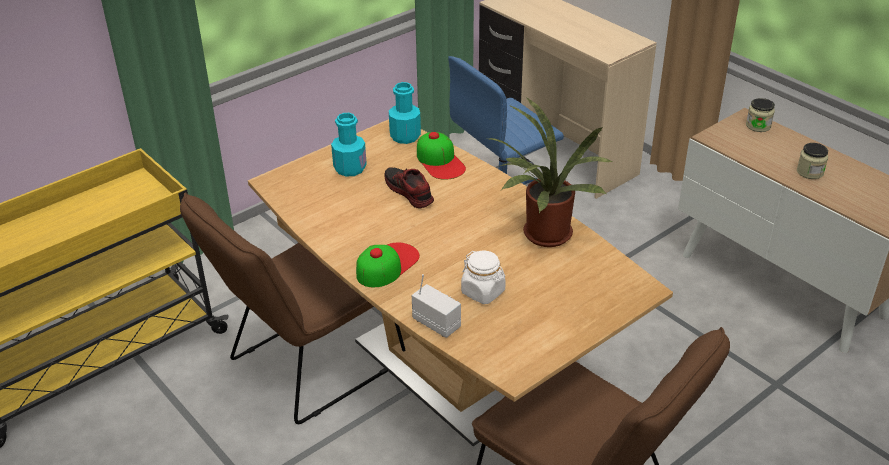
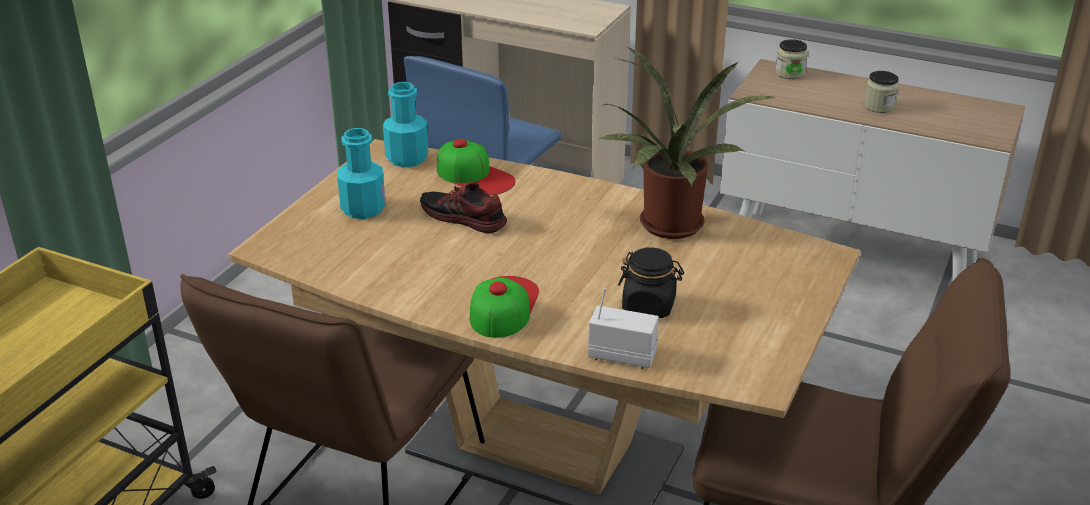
camera: 25 degrees left, 5 degrees down
white jar [461,251,506,304] -> black jar [618,247,684,318]

